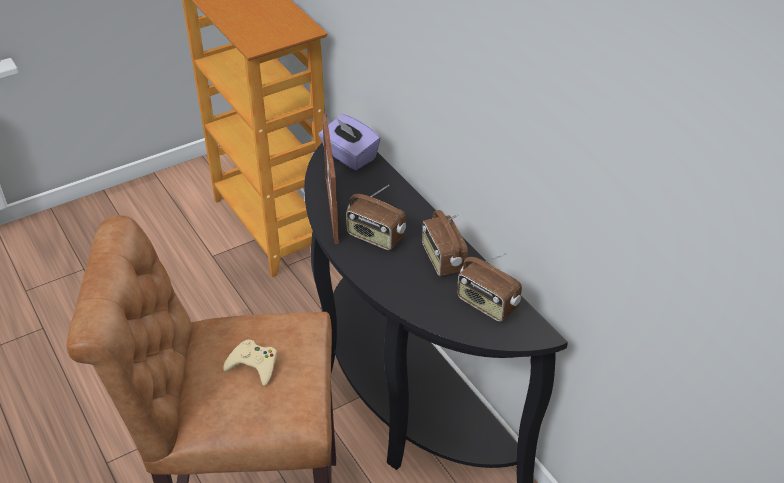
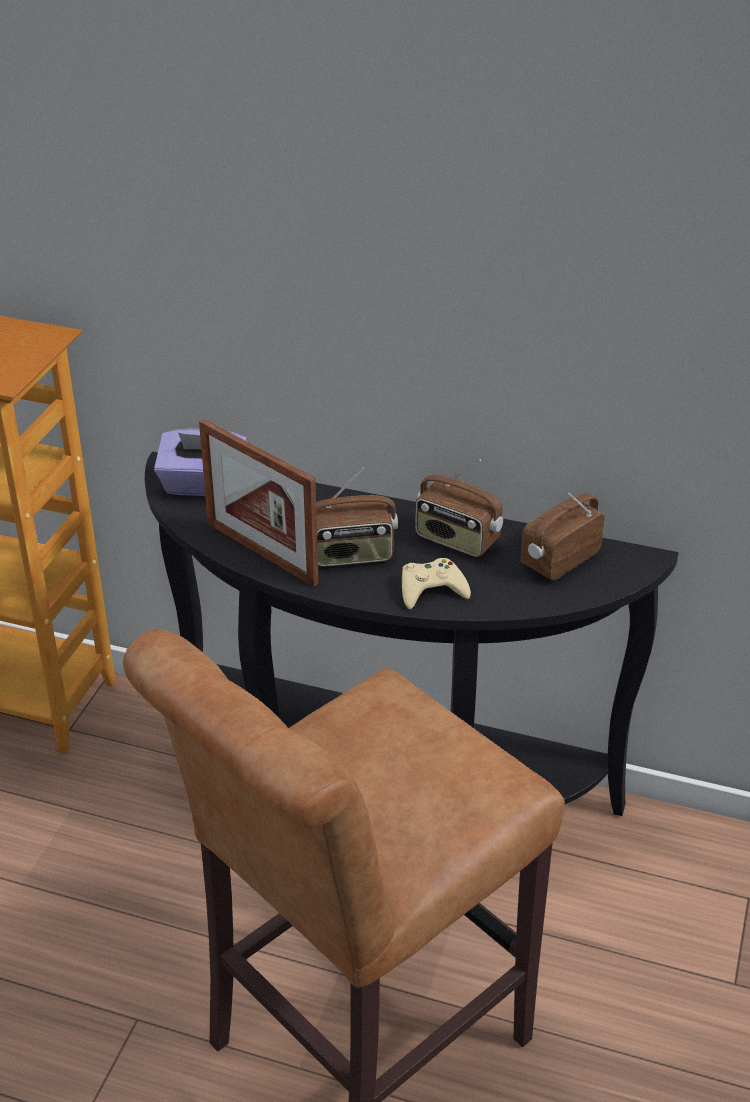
camera: 40 degrees left, 5 degrees down
beige game controller [223,340,277,386] -> beige game controller moved to [402,558,471,609]
radio [457,253,522,322] -> radio turned 135 degrees clockwise [521,493,605,581]

